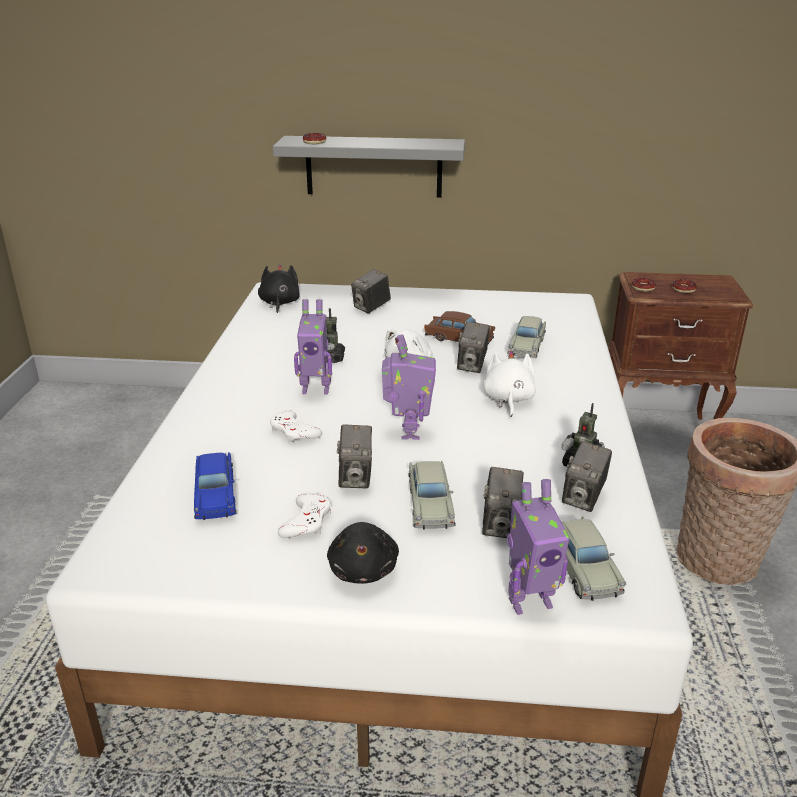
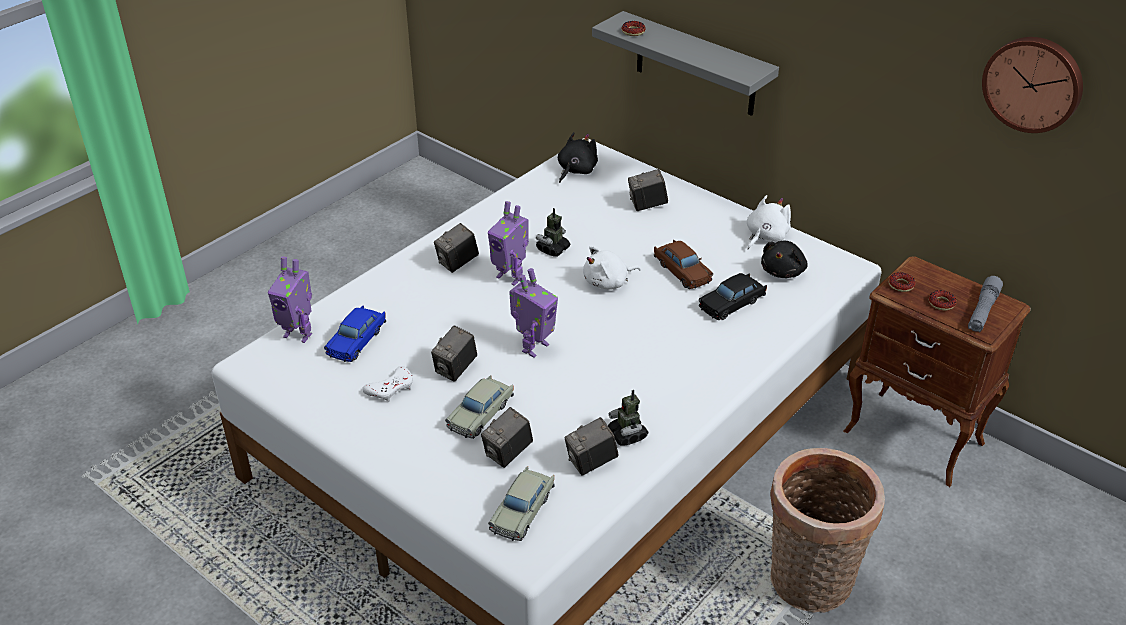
camera: 35 degrees right, 10 degrees up
white game controller [270,410,322,443] -> none
black plush toy [327,522,399,584] -> black plush toy moved to [761,241,808,278]
camera [457,322,490,373] -> camera moved to [434,223,479,273]
white plush toy [483,350,536,417] -> white plush toy moved to [747,195,791,250]
beige toy car [507,316,546,358] -> black toy car [699,273,767,320]
toy robot [507,479,570,615] -> toy robot moved to [268,256,312,343]
none -> grey flashlight [968,276,1003,332]
none -> wall clock [982,37,1083,133]

